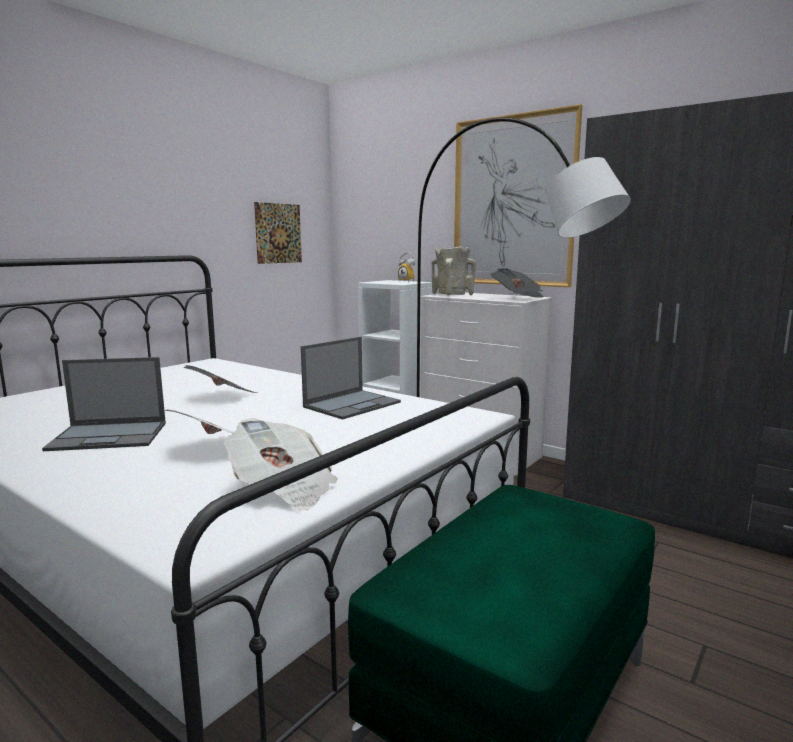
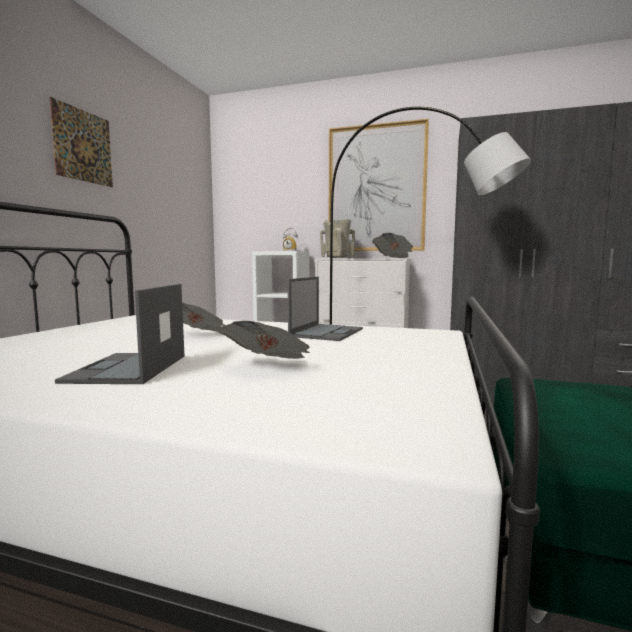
camera: 20 degrees left, 5 degrees down
laptop [42,357,166,451] -> laptop turned 120 degrees clockwise [55,284,185,384]
newspaper [224,418,338,510] -> none
picture [254,202,302,264] -> picture moved to [49,97,113,187]

